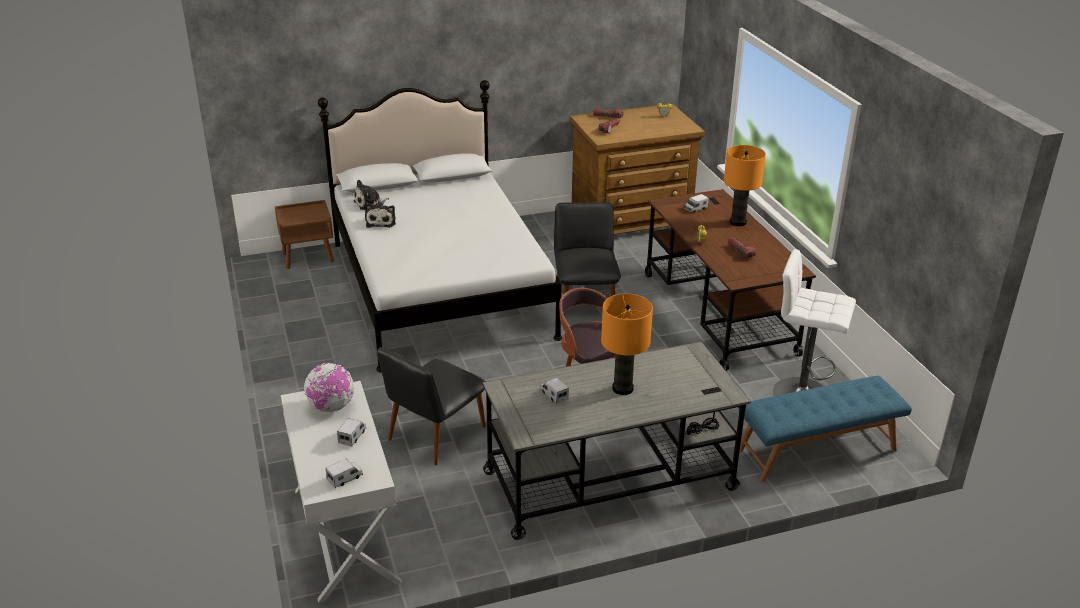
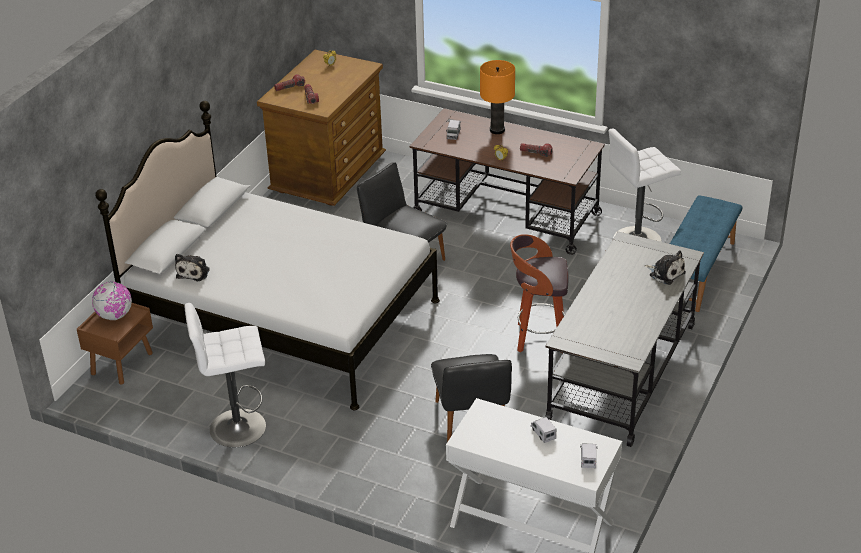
camera: 45 degrees left, 5 degrees up
globe [304,363,354,412] -> globe moved to [92,282,132,320]
plush toy [365,203,396,228] -> plush toy moved to [644,251,686,285]
toy truck [541,377,569,404] -> none
orange table lamp [601,294,653,395] -> none
none -> white stool [184,303,266,447]

